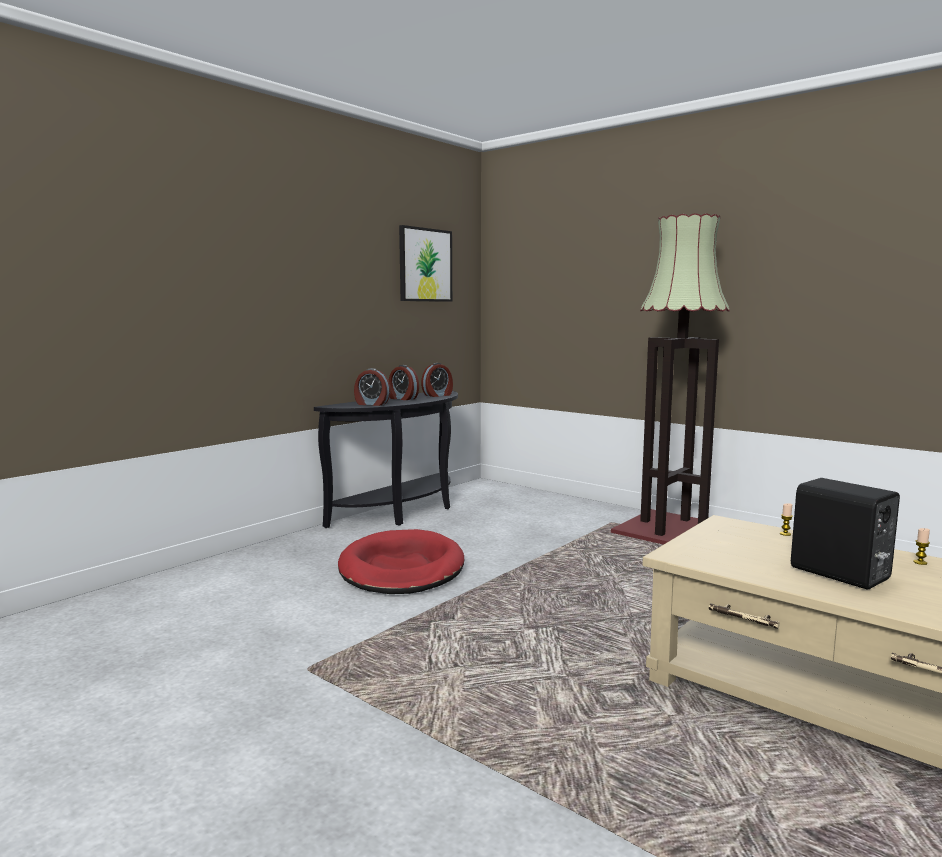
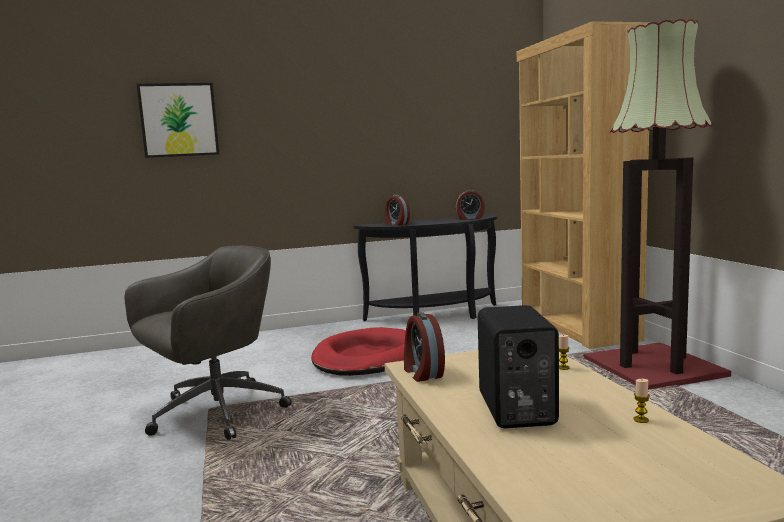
camera: 35 degrees right, 0 degrees up
alarm clock [389,365,419,400] -> alarm clock moved to [404,312,445,382]
picture [399,225,452,302] -> picture moved to [137,83,220,158]
none -> grey office chair [124,246,292,440]
none -> brown bookcase [517,22,651,349]

